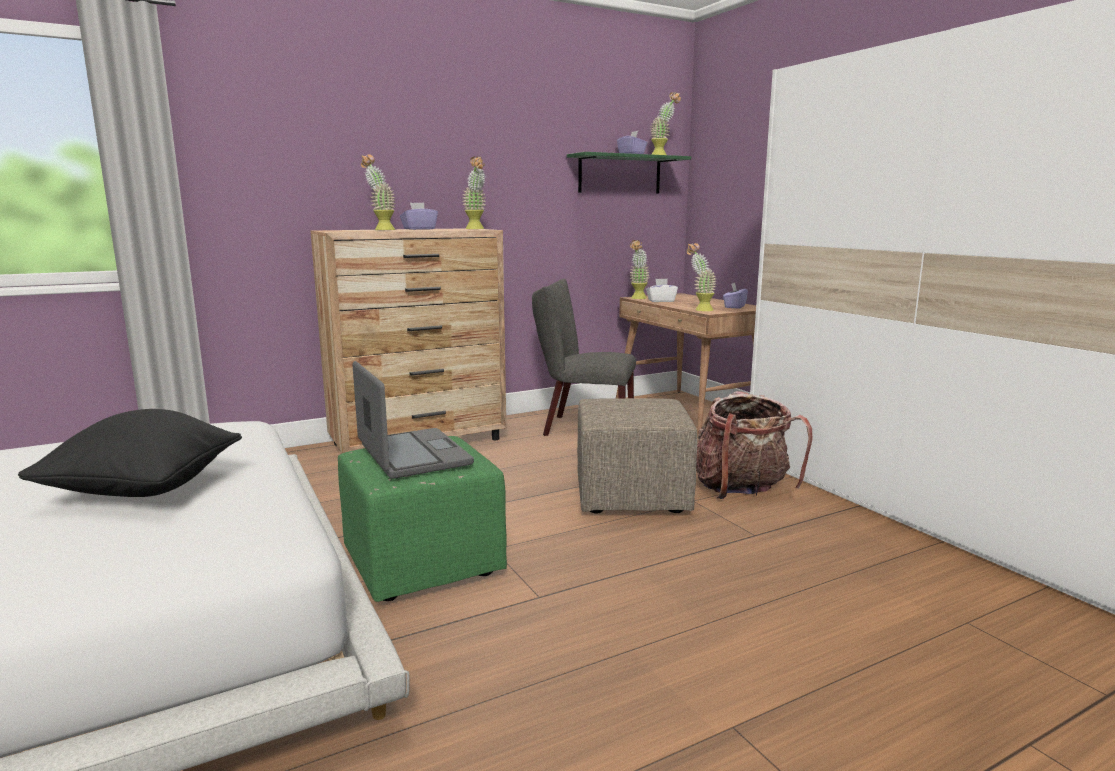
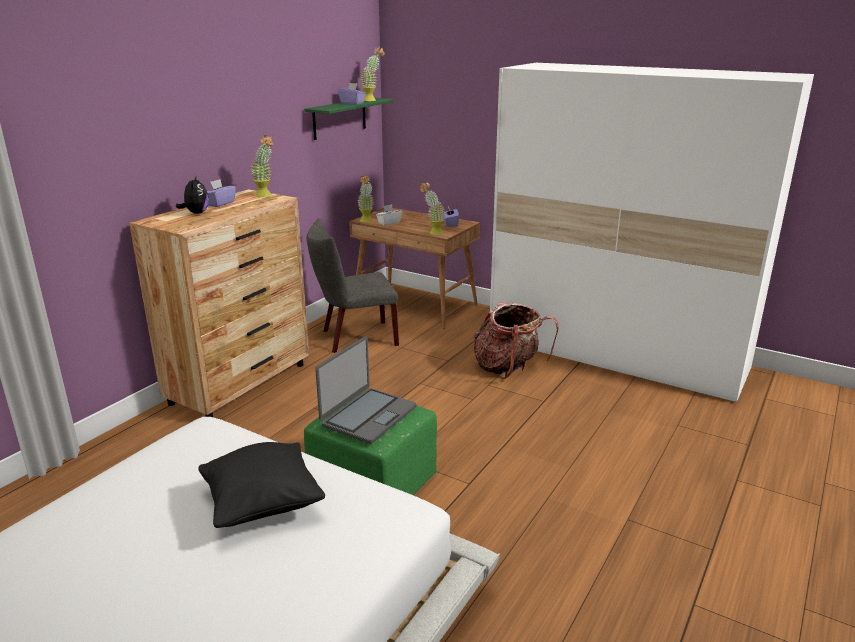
camera: 30 degrees left, 10 degrees up
laptop [352,361,474,479] -> laptop turned 90 degrees clockwise [315,336,417,444]
potted plant [361,154,396,230] -> plush toy [176,176,209,214]
beige ottoman [577,398,697,514] -> none

